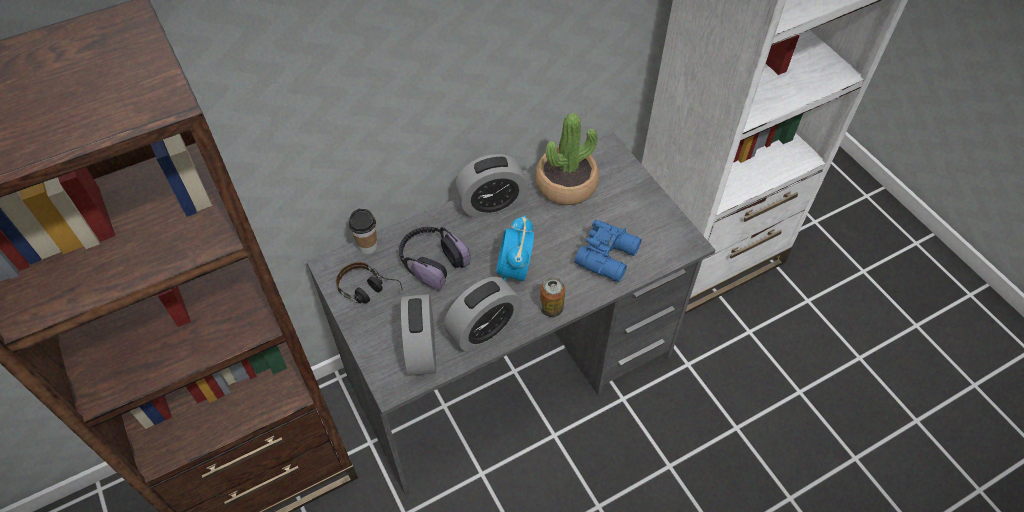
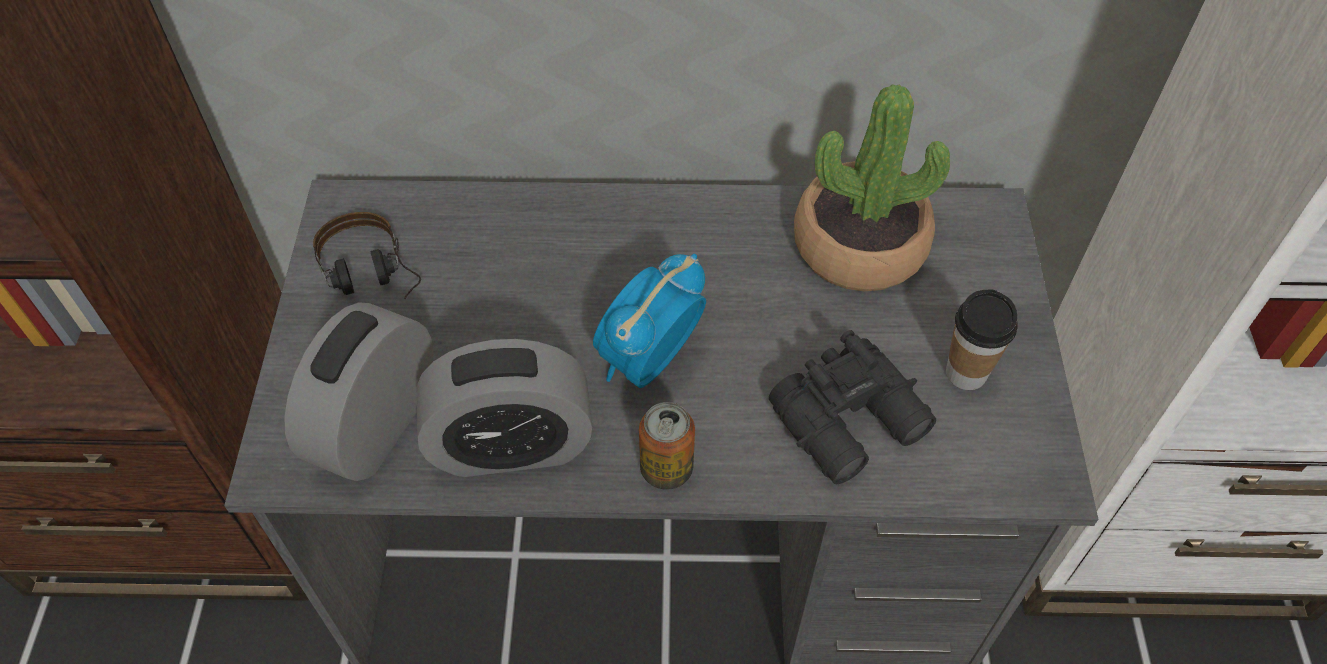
camera: 30 degrees right, 0 degrees up
cup [349,208,377,254] -> cup moved to [946,290,1018,390]
headphones [399,227,471,290] -> none
alarm clock [455,154,528,218] -> none
blue binoculars [575,219,642,282] -> black binoculars [769,330,936,484]

